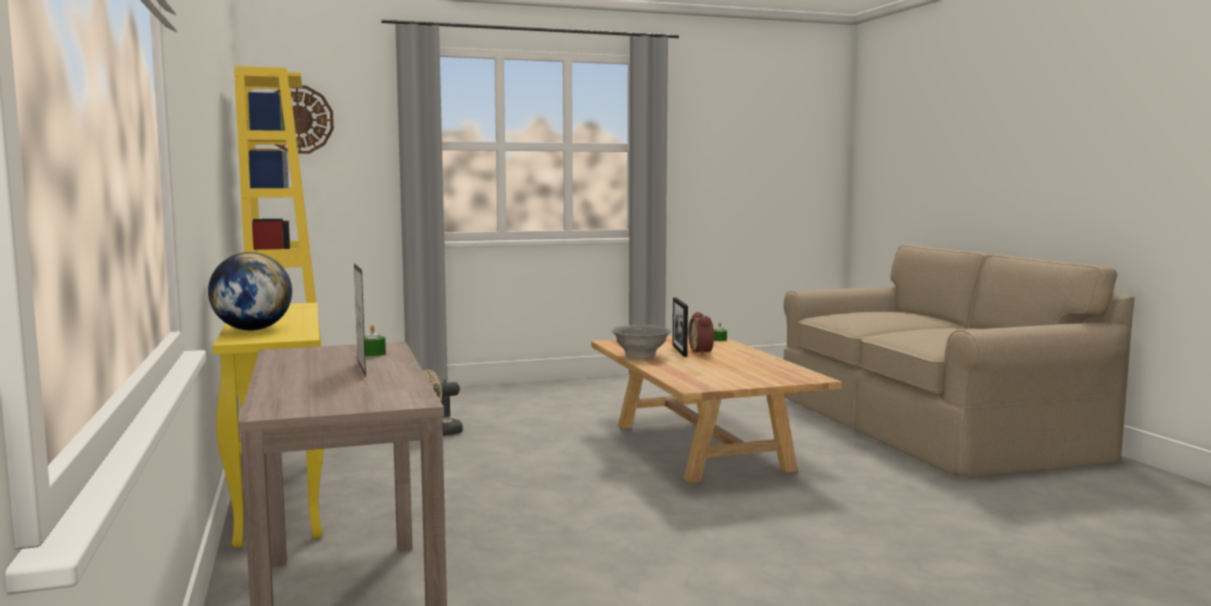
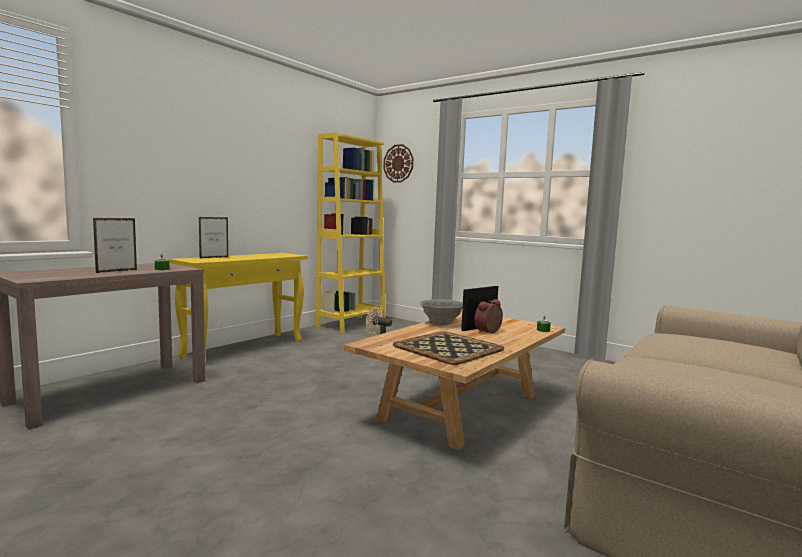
camera: 55 degrees right, 0 degrees up
globe [208,252,292,330] -> picture frame [199,217,228,259]
none -> tray [393,331,504,365]

